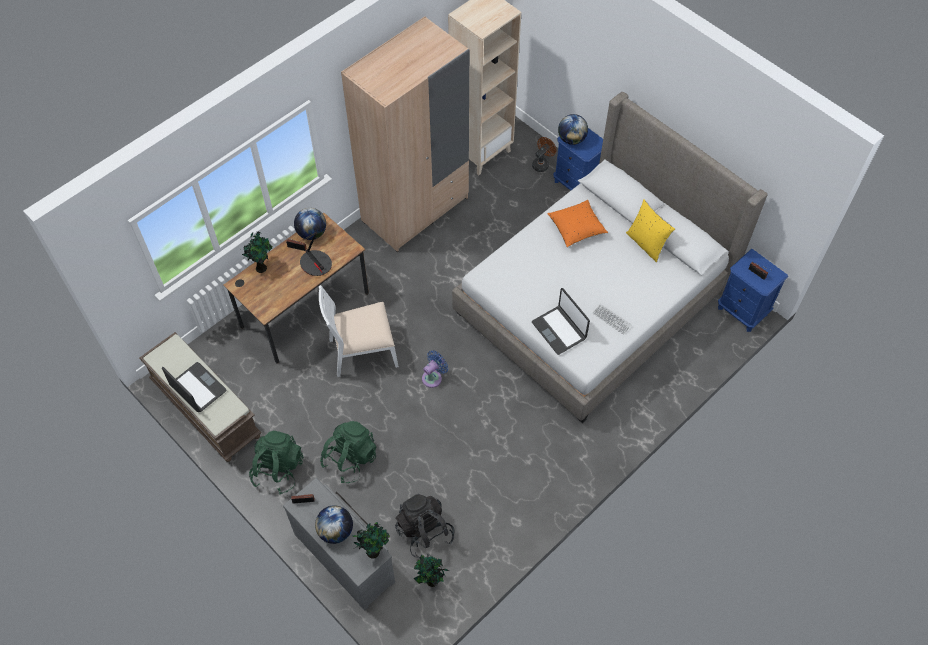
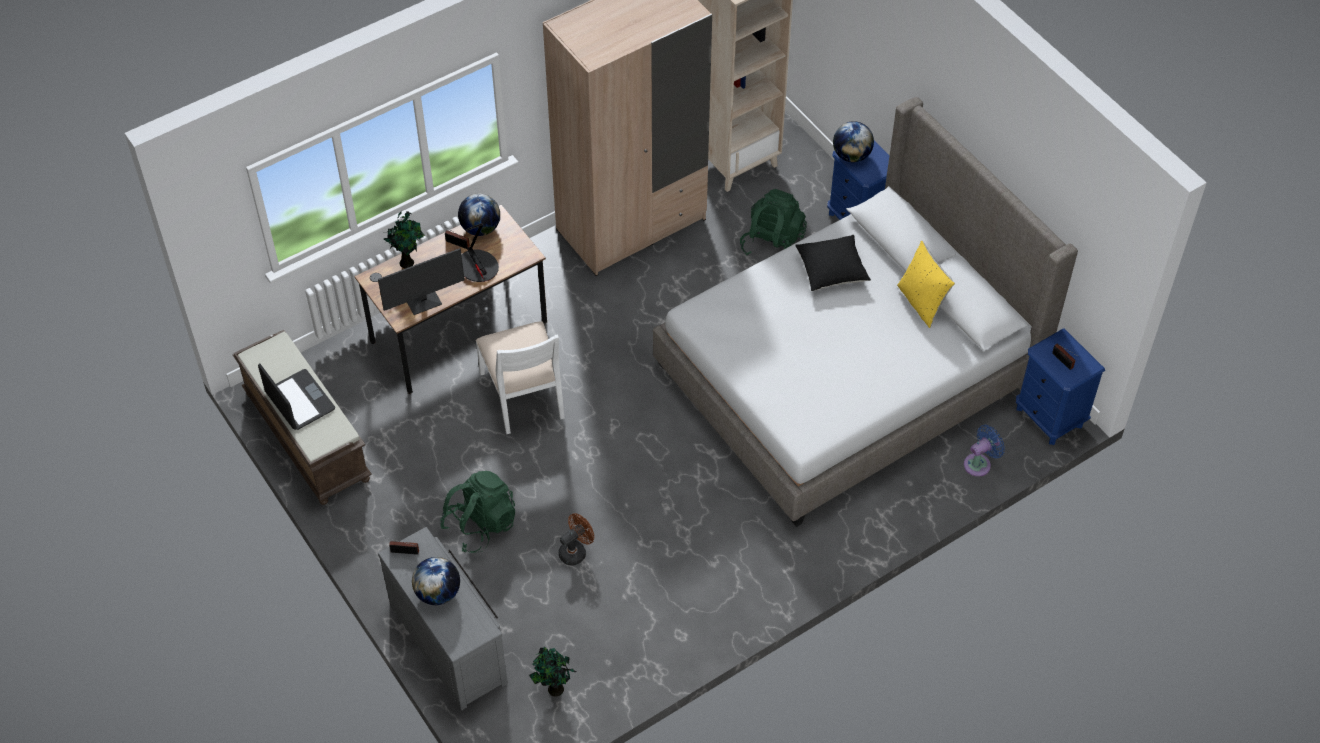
camera: 10 degrees right, 5 degrees down
green backpack [249,431,304,494] -> green backpack moved to [740,189,807,255]
white chair [319,285,399,377] -> white chair turned 105 degrees counterclockwise [476,321,565,434]
potted plant [353,522,390,559] -> none
black backpack [395,494,455,558] -> none
blue fan [422,350,448,388] -> blue fan moved to [964,425,1005,476]
brown fan [532,137,556,172] -> brown fan moved to [559,513,594,566]
laptop [532,288,590,355] -> none
orange pillow [547,200,608,247] -> black pillow [795,235,871,291]
keyboard [592,304,632,335] -> none
none -> monitor [378,248,465,315]

